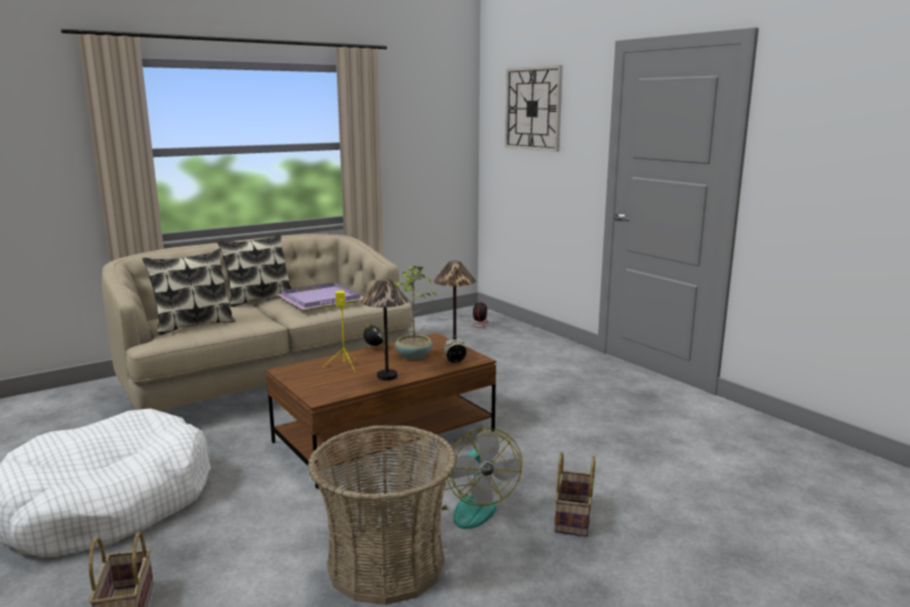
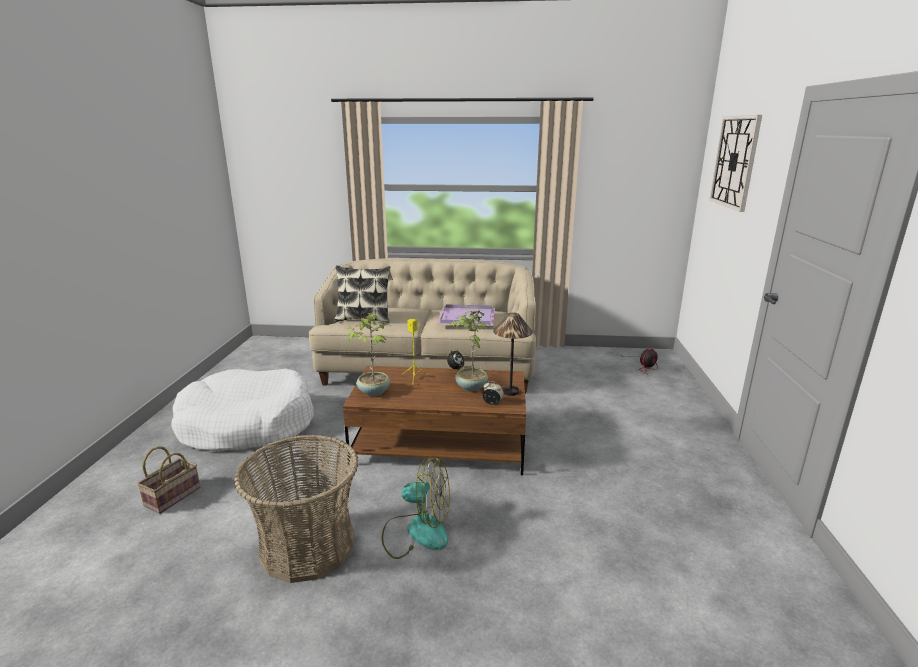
camera: 40 degrees right, 5 degrees up
pillow [217,233,291,307] -> none
table lamp [361,278,408,380] -> none
fan [441,428,522,529] -> fan turned 105 degrees counterclockwise [382,457,450,559]
basket [554,452,595,537] -> none
none -> potted plant [348,313,391,396]

